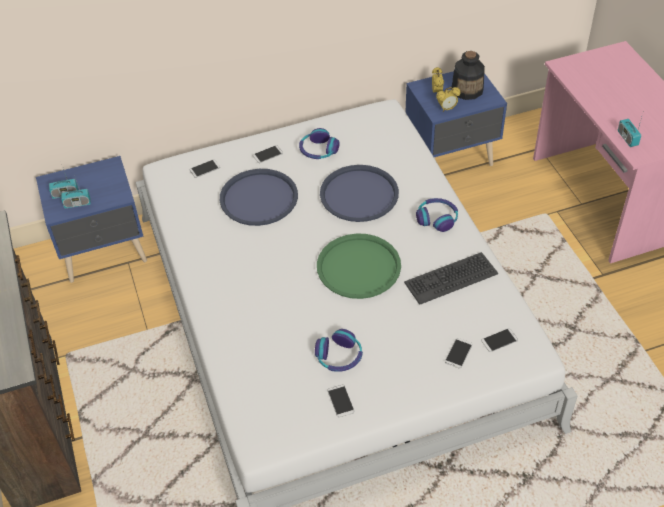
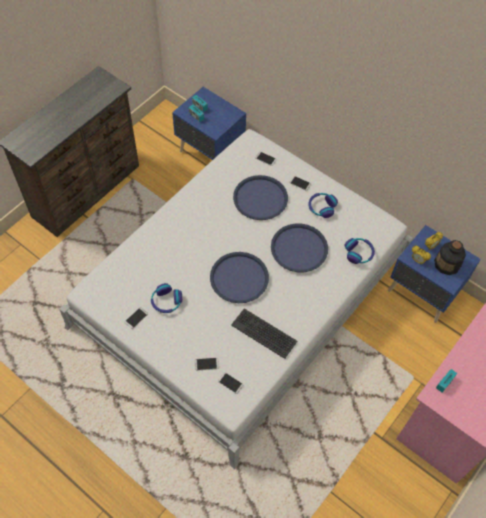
camera: 55 degrees right, 10 degrees up
green tray [317,233,401,299] -> blue tray [210,252,269,303]
headphones [416,198,458,232] -> headphones moved to [344,238,375,264]

